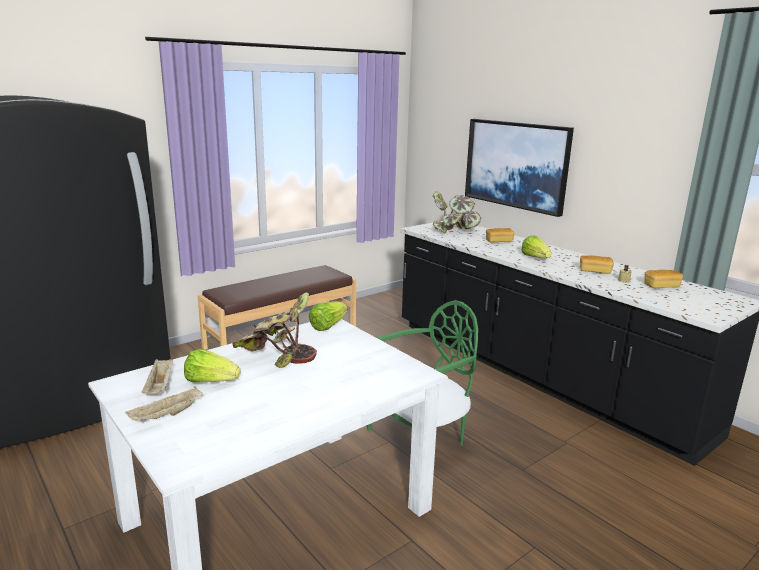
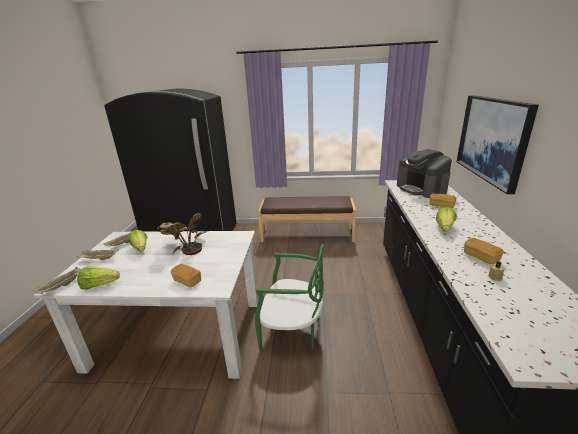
camera: 45 degrees right, 5 degrees up
lettuce [309,301,348,331] -> lettuce moved to [77,267,120,290]
potted plant [433,191,481,233] -> coffee machine [397,149,452,198]
bread [644,270,683,288] -> bread moved to [171,264,201,287]
none -> beige tray [32,267,81,294]

